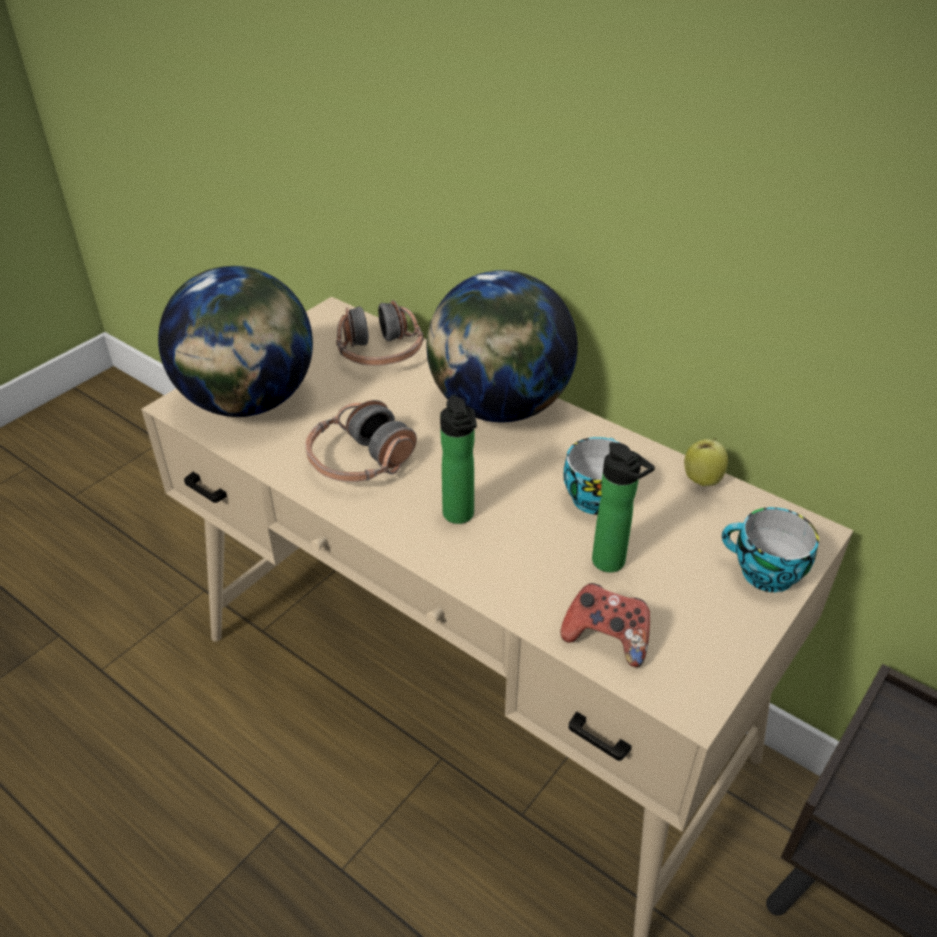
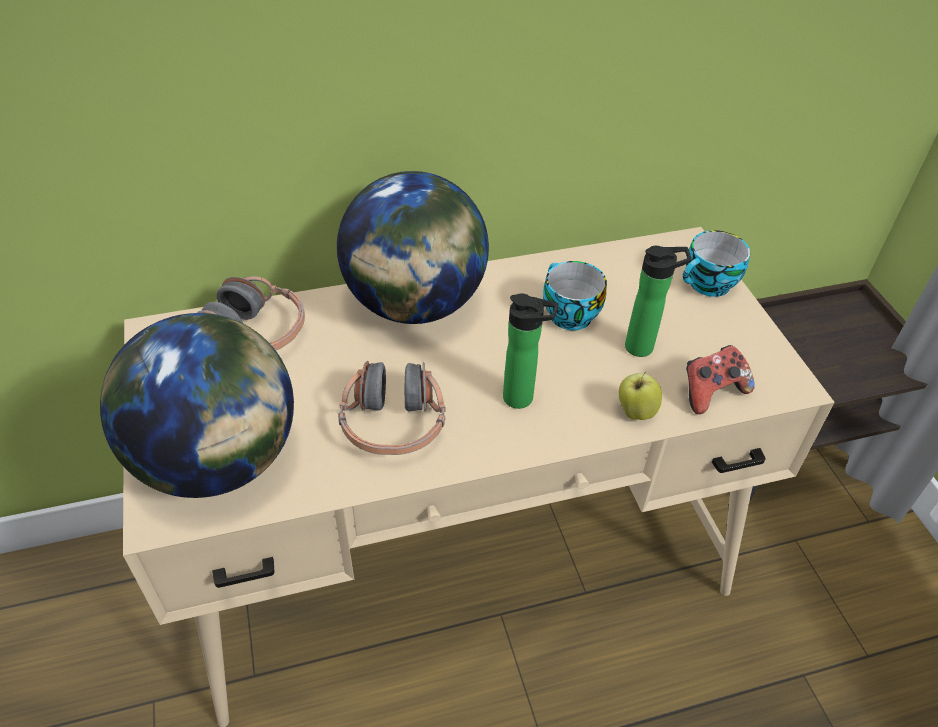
camera: 55 degrees left, 5 degrees up
apple [684,438,728,486] -> apple moved to [619,372,662,420]

